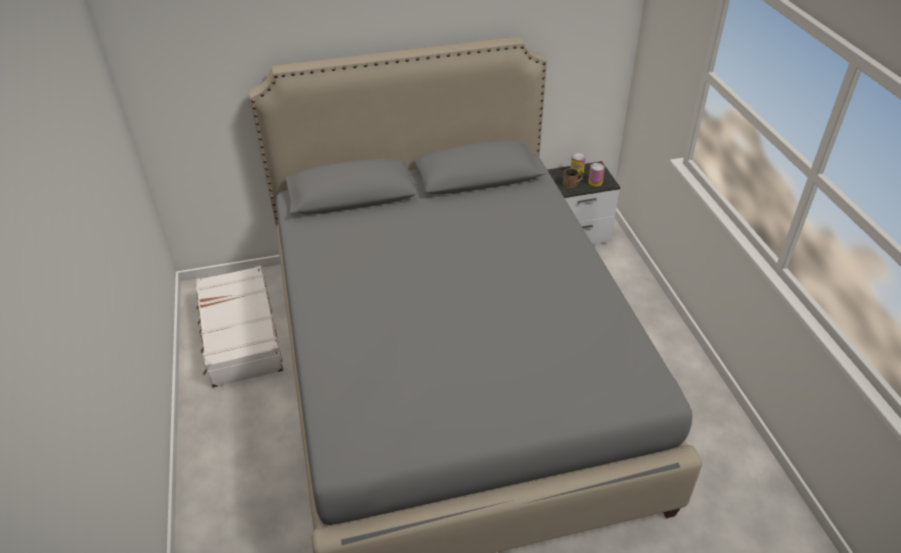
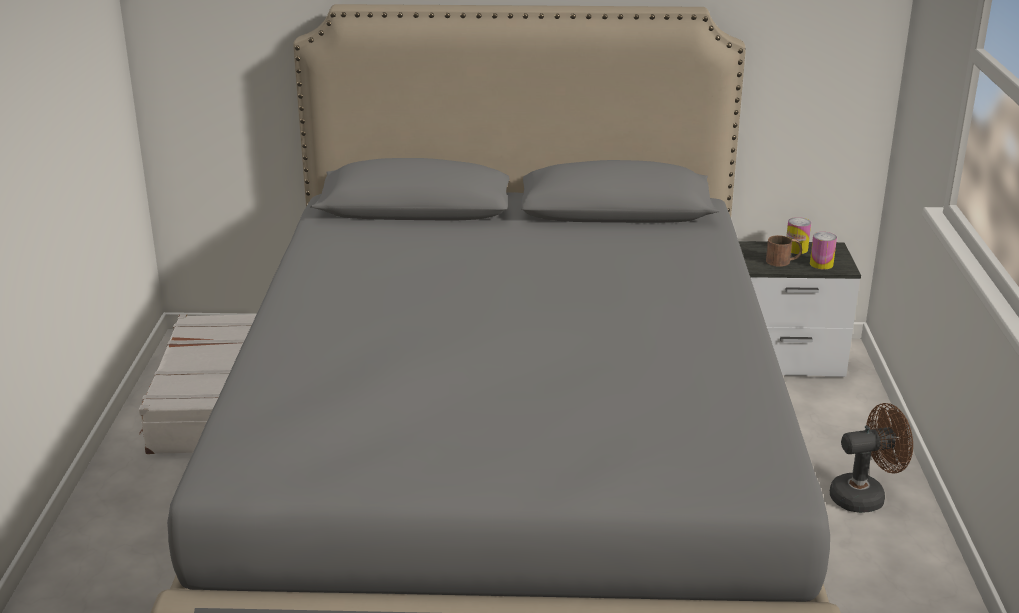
camera: 15 degrees right, 15 degrees down
none -> brown fan [830,403,913,513]

